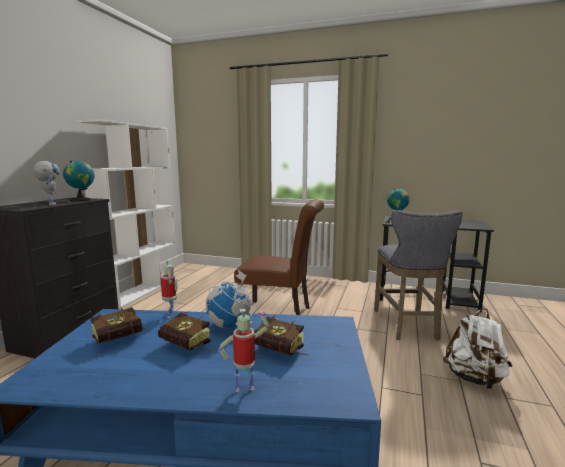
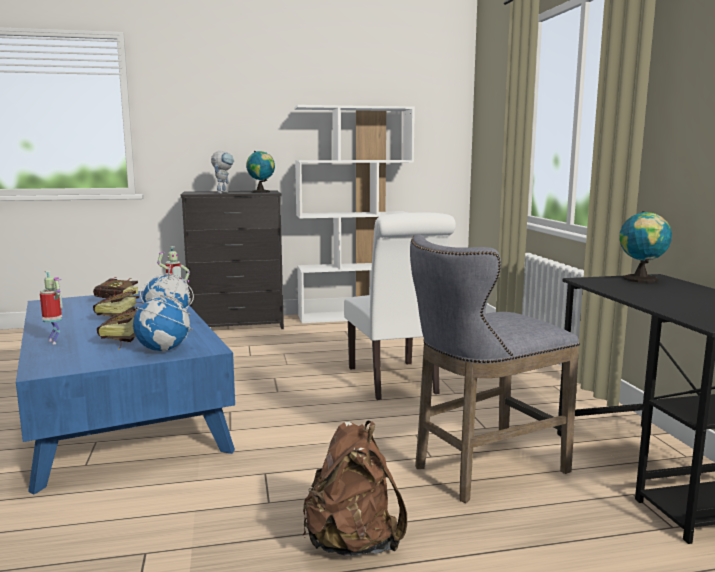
camera: 60 degrees right, 0 degrees up
brown chair [234,199,324,315] -> white chair [344,213,456,400]
white backpack [443,308,512,389] -> brown backpack [303,420,407,556]
none -> globe [133,279,193,352]

